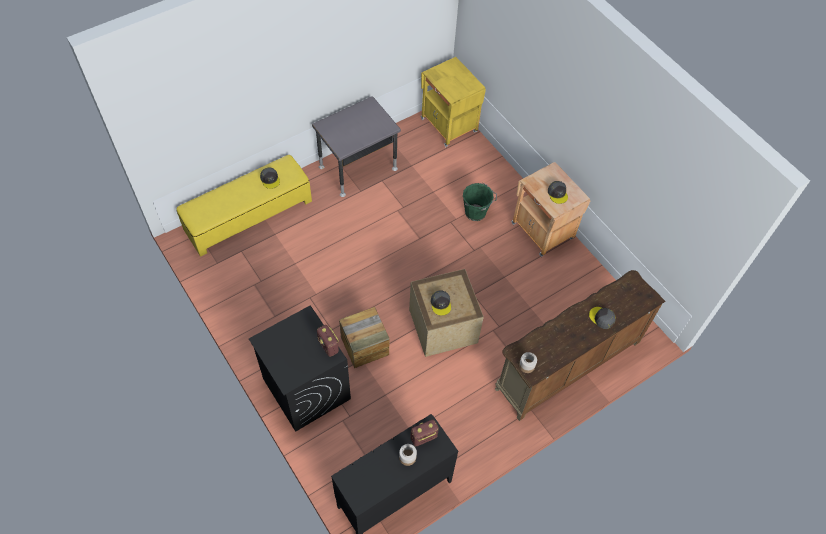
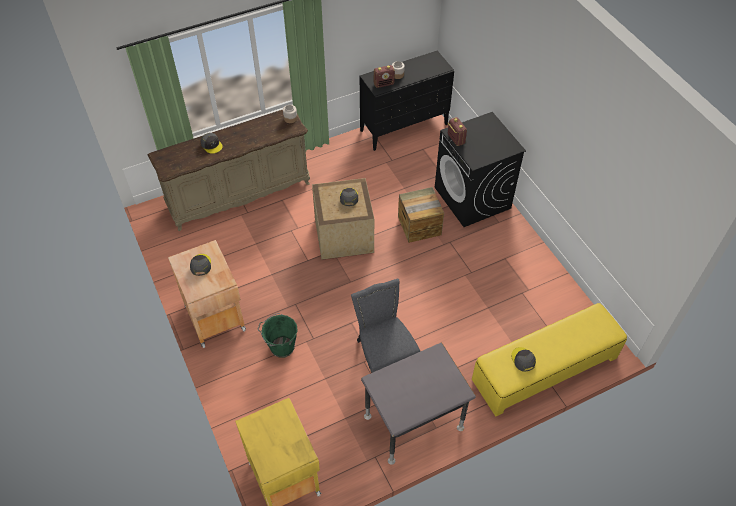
camera: 170 degrees left, 5 degrees down
none -> grey chair [351,278,420,373]

